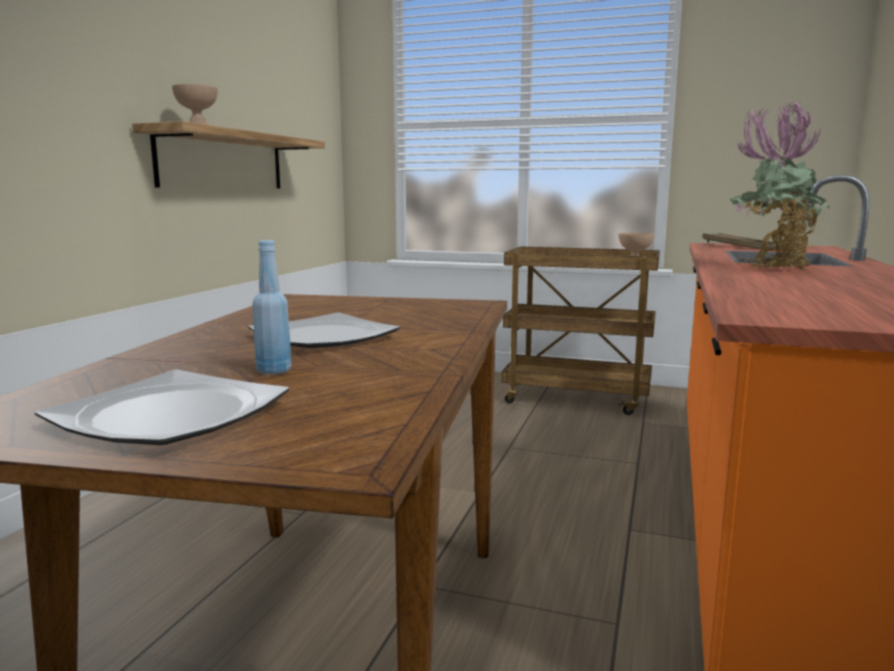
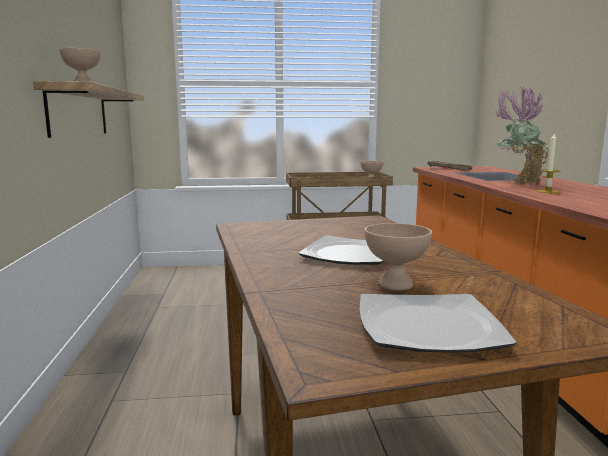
camera: 25 degrees left, 0 degrees up
blue bottle [253,240,292,374] -> beige bowl [365,223,432,291]
none -> candle [536,132,561,193]

